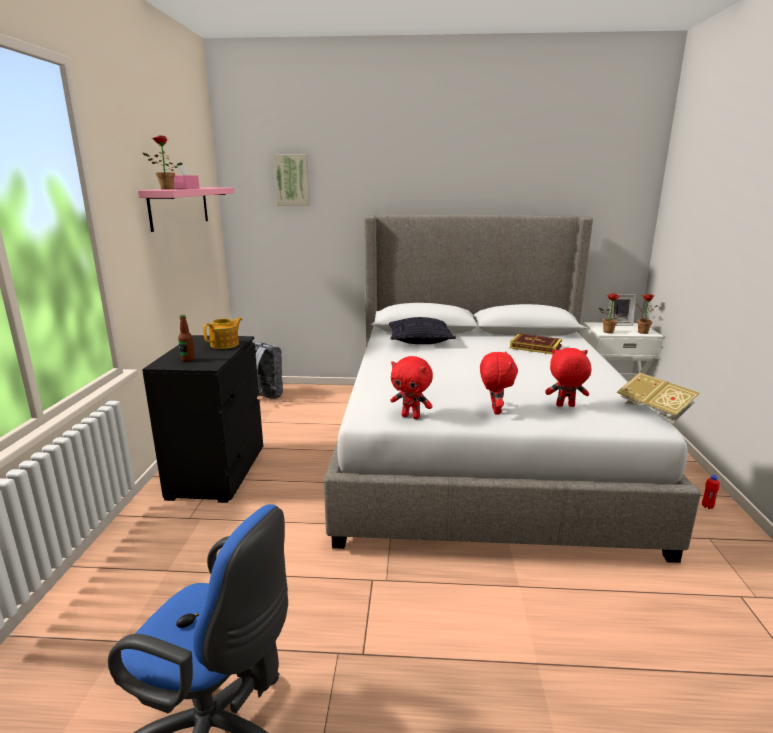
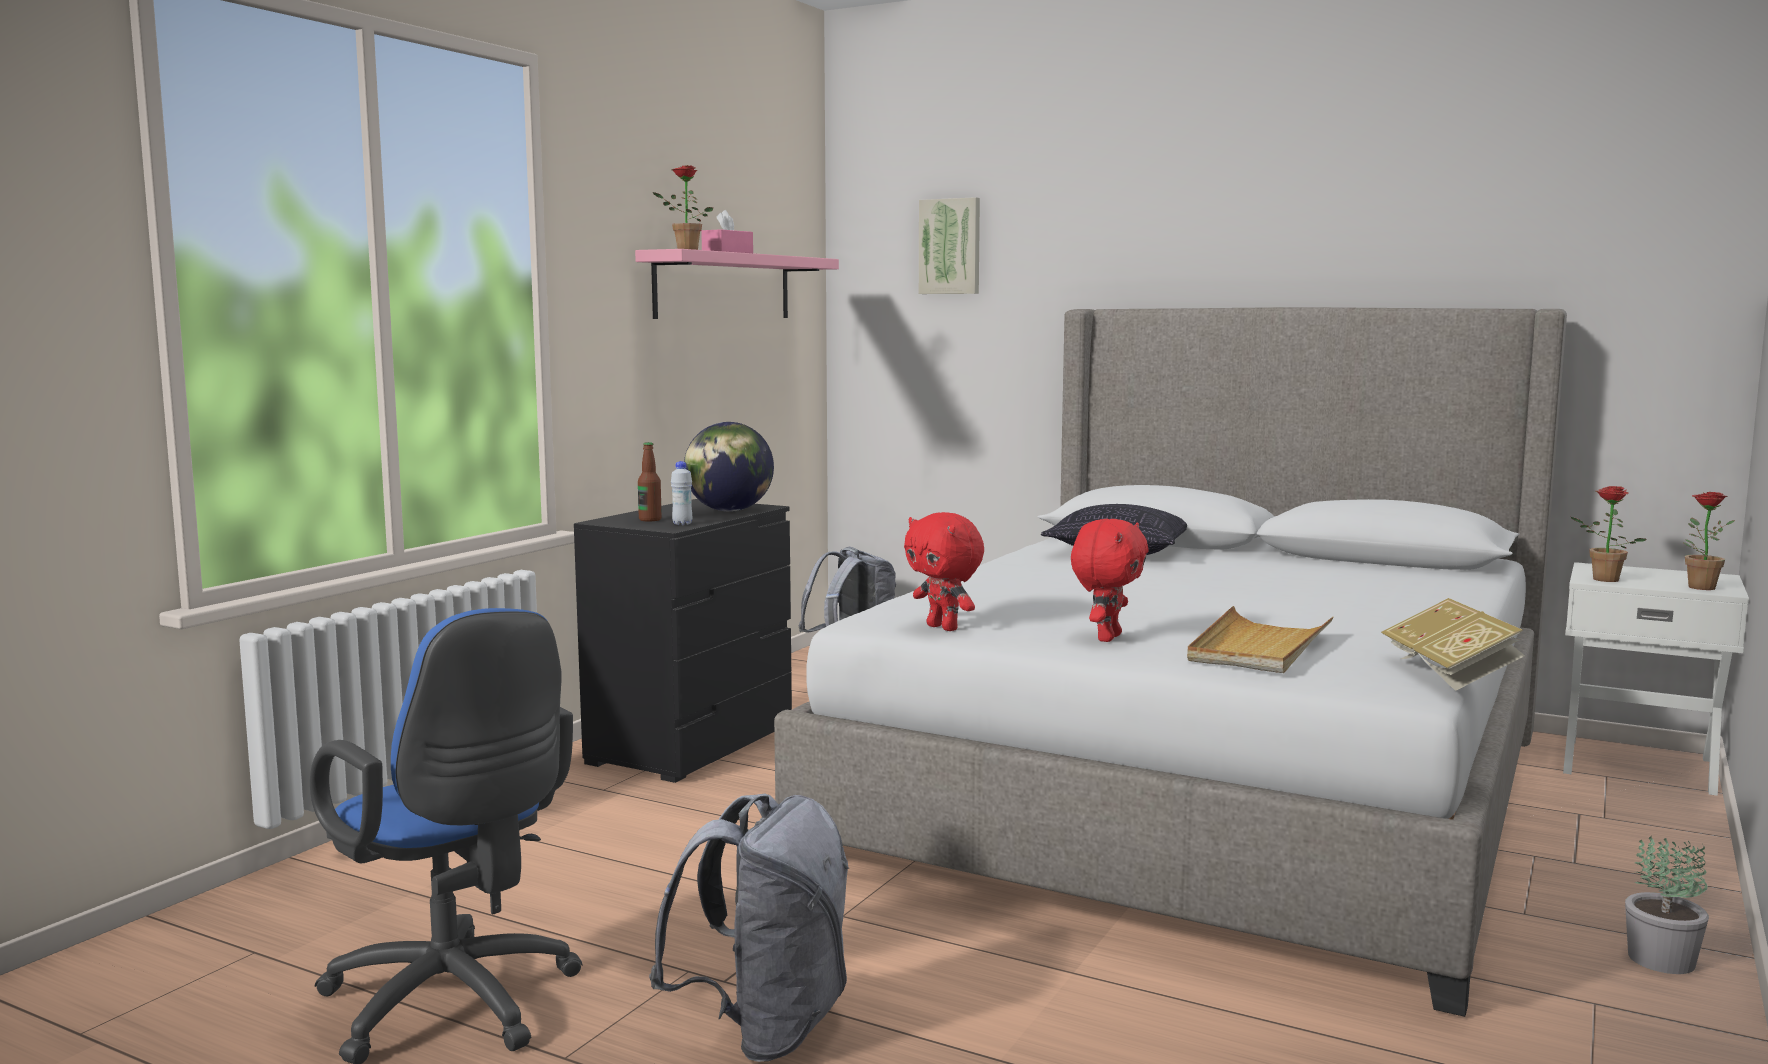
camera: 25 degrees right, 10 degrees down
teapot [203,317,242,349] -> globe [684,422,774,512]
book [510,333,562,354] -> none
red plush toy [545,348,591,407] -> beige tray [1187,606,1333,673]
picture frame [607,294,636,326] -> none
red bottle [702,475,720,509] -> potted plant [1625,837,1709,974]
none -> grey backpack [649,794,849,1062]
none -> white bottle [671,461,692,525]

